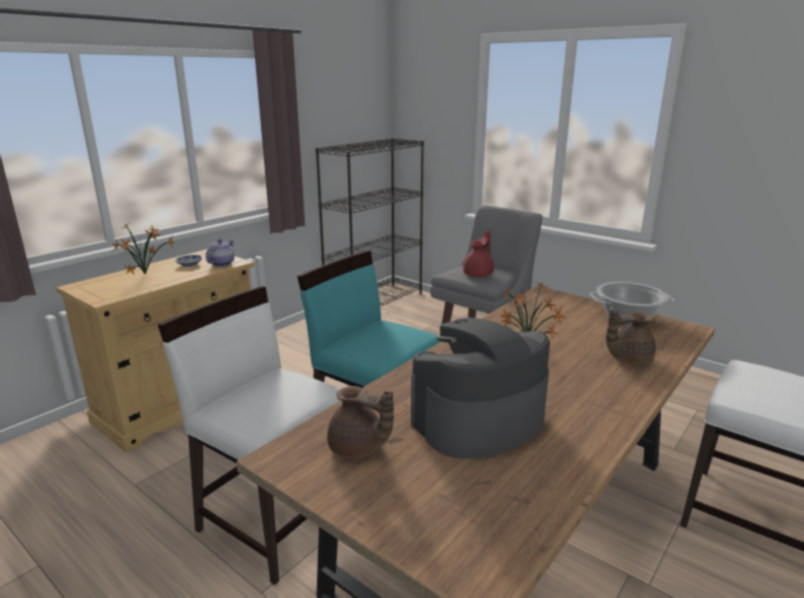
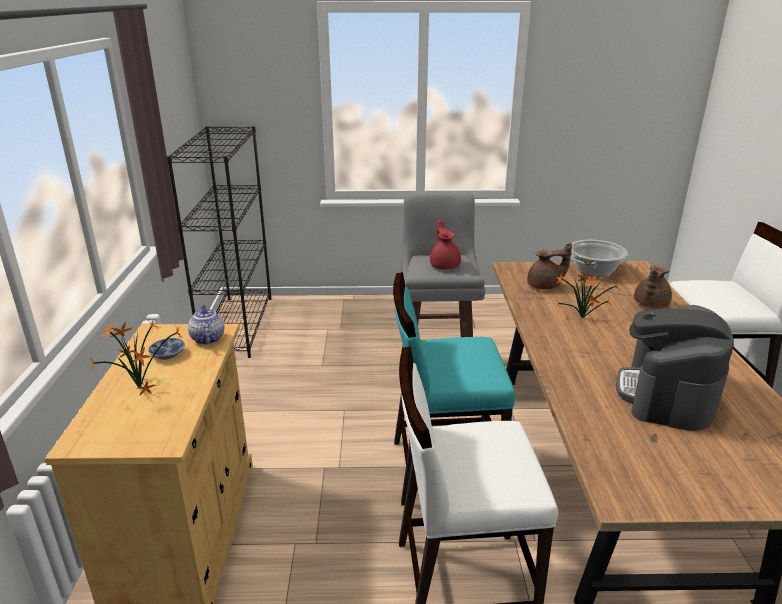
camera: 40 degrees left, 5 degrees up
brown teapot [327,386,394,458] -> brown teapot moved to [527,243,572,290]

